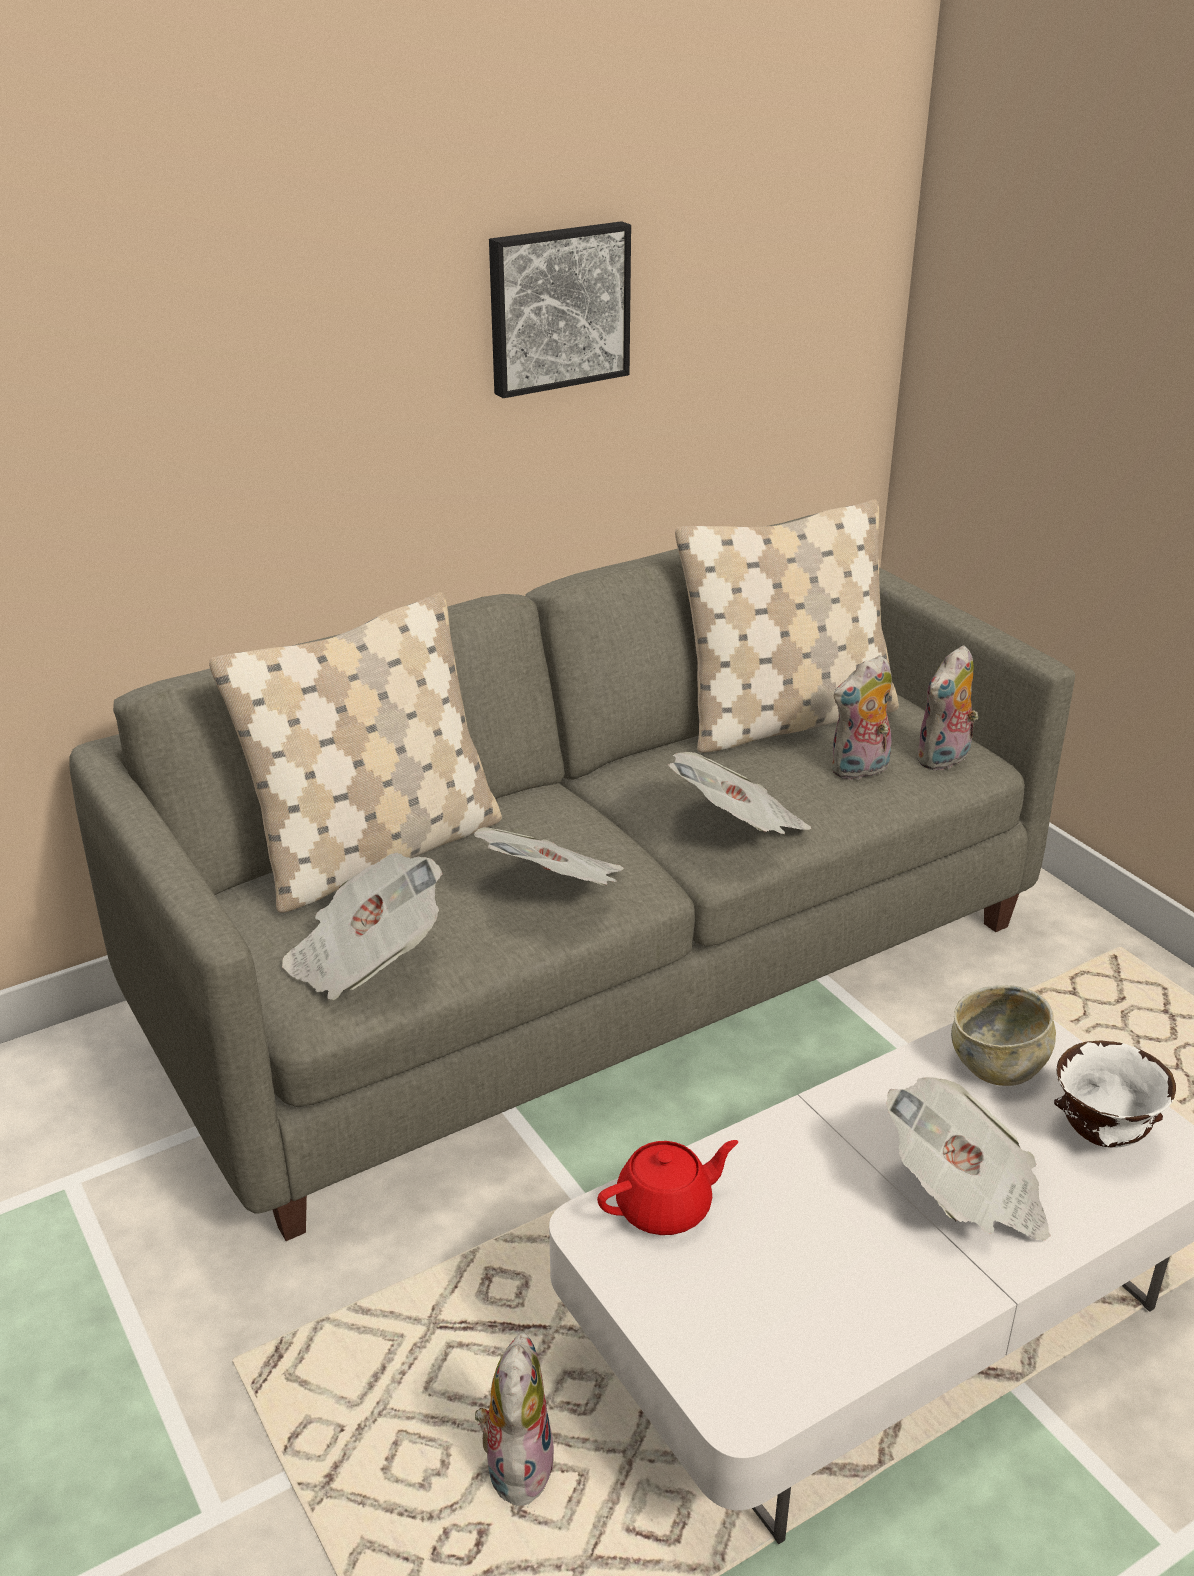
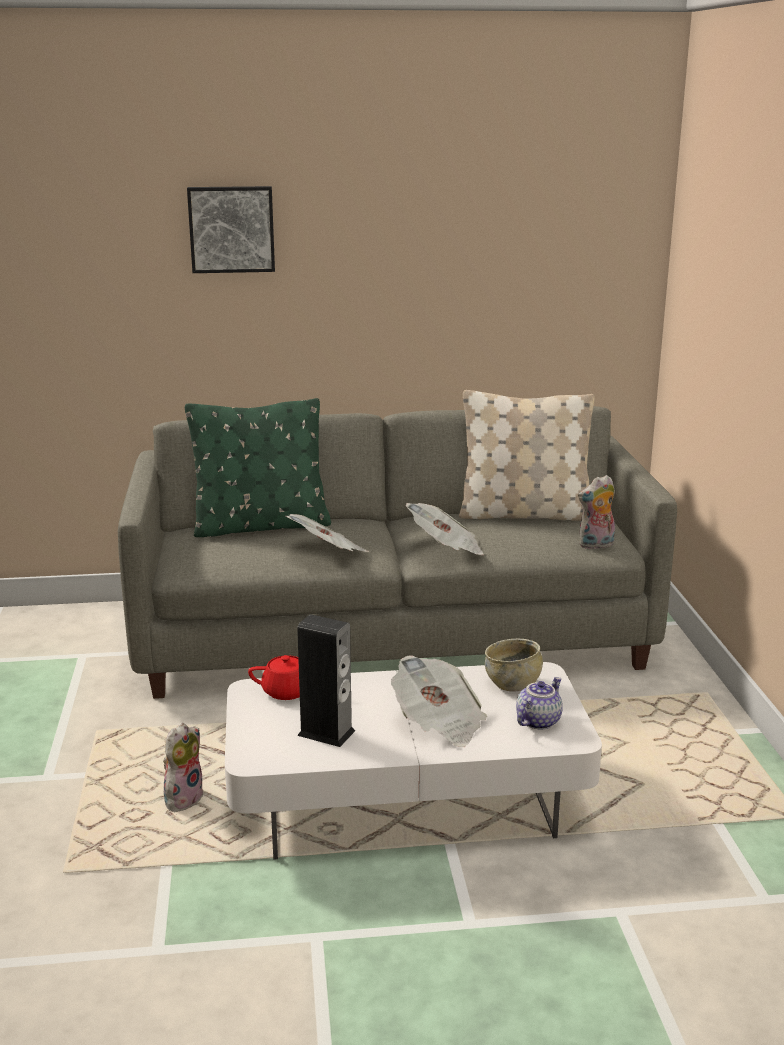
camera: 25 degrees right, 10 degrees down
beige pillow [209,592,502,913] -> green pillow [185,398,331,537]
newspaper [282,852,442,1000] -> none
picture [489,221,631,398] -> picture moved to [187,186,275,273]
plush toy [831,655,892,780] -> none
white bowl [1054,1041,1176,1148] -> teapot [516,677,563,729]
none -> speaker [297,614,355,747]

